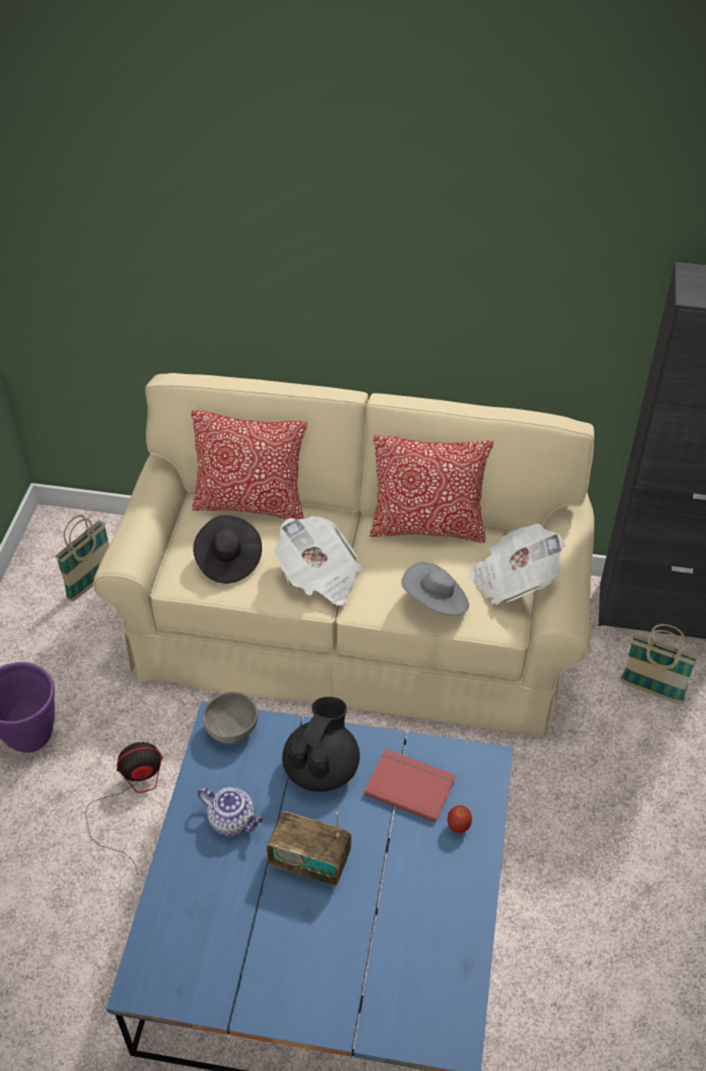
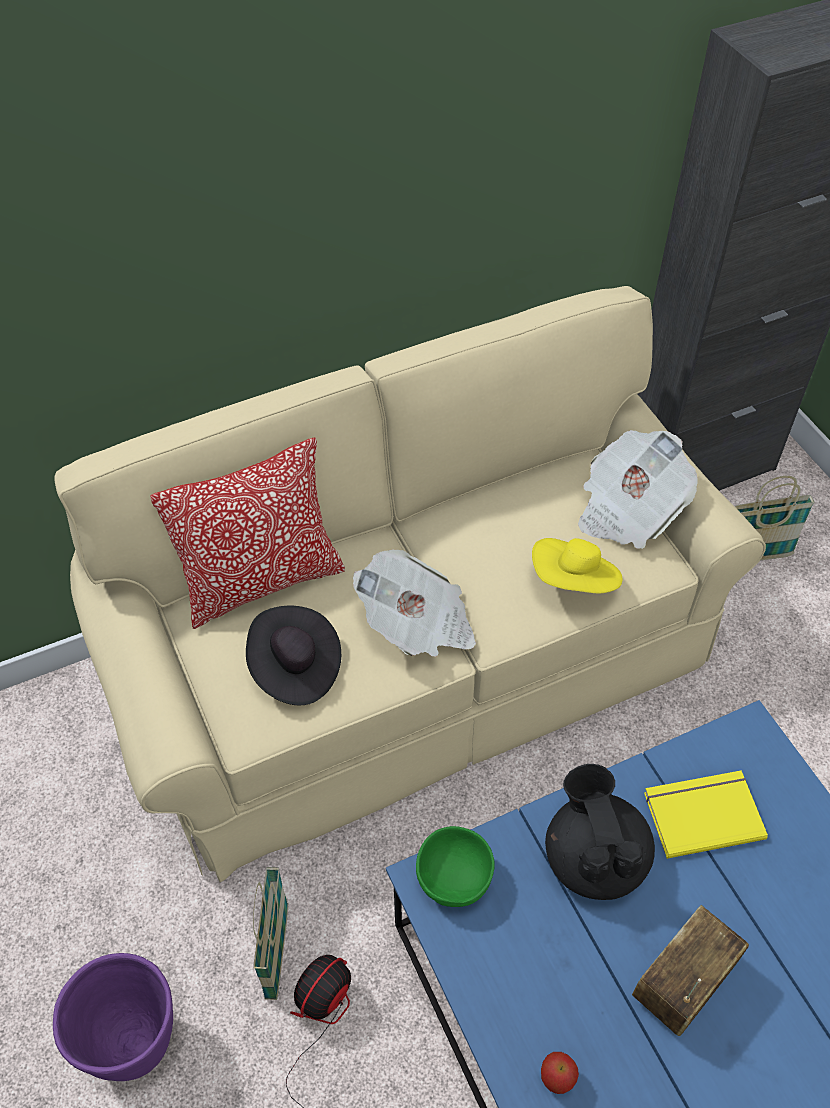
camera: 35 degrees left, 5 degrees up
basket [55,515,109,601] -> basket moved to [253,867,288,1000]
teapot [198,787,263,836] -> none
grey bowl [203,691,258,744] -> green bowl [416,826,495,907]
radio [267,811,351,886] -> radio turned 150 degrees clockwise [632,905,749,1036]
red book [364,749,456,823] -> yellow book [644,771,768,859]
pillow [370,435,494,543] -> none
grey hat [401,562,469,615] -> yellow hat [532,538,622,594]
apple [448,805,472,834] -> apple moved to [541,1052,579,1094]

